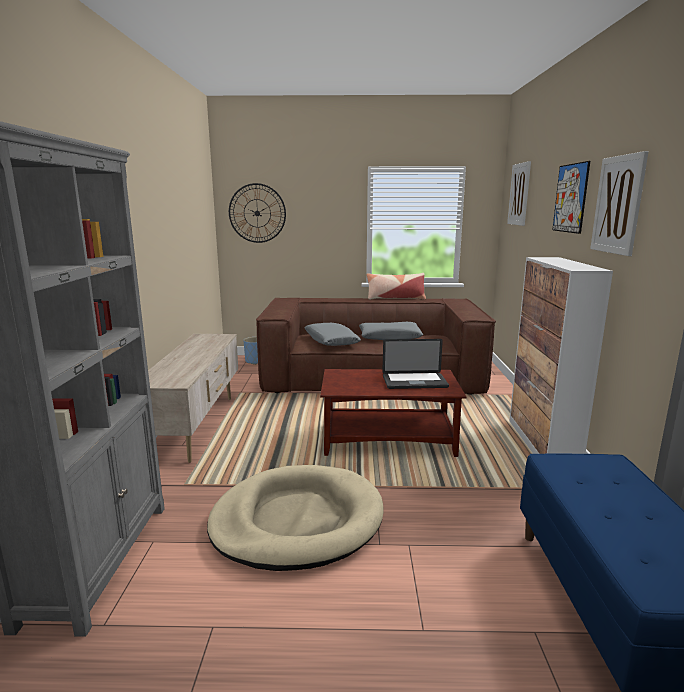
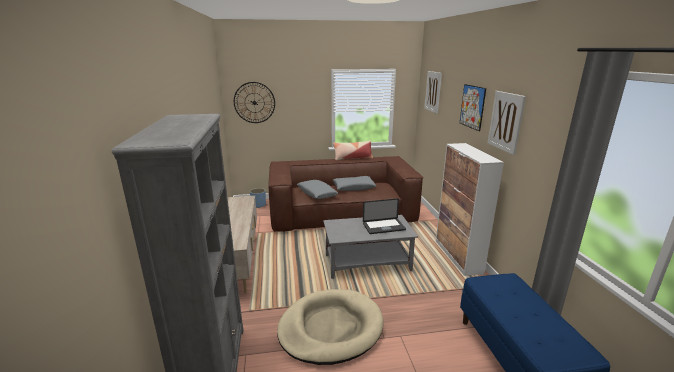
camera: 10 degrees left, 5 degrees up
brown coffee table [320,369,466,457] -> grey coffee table [323,215,418,279]

